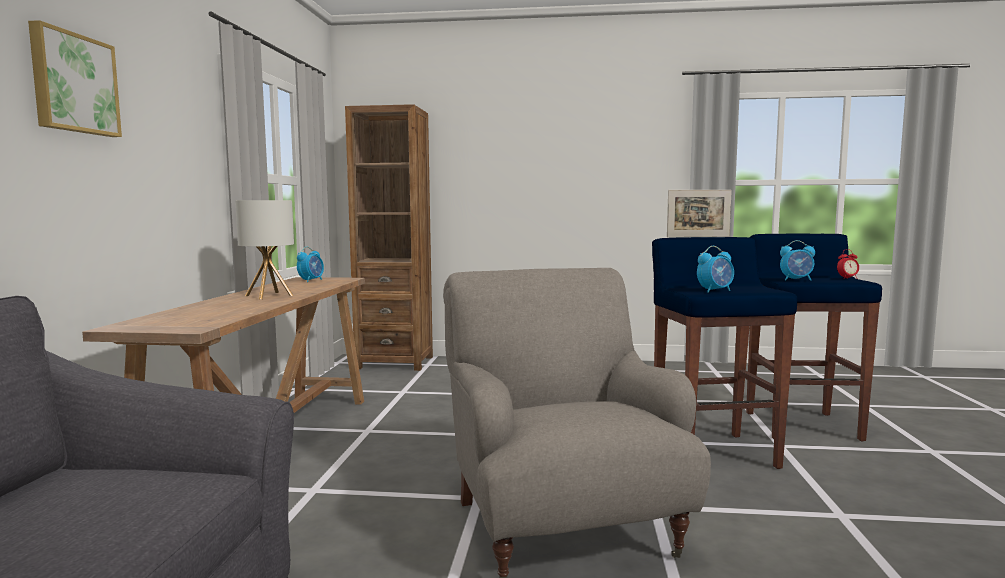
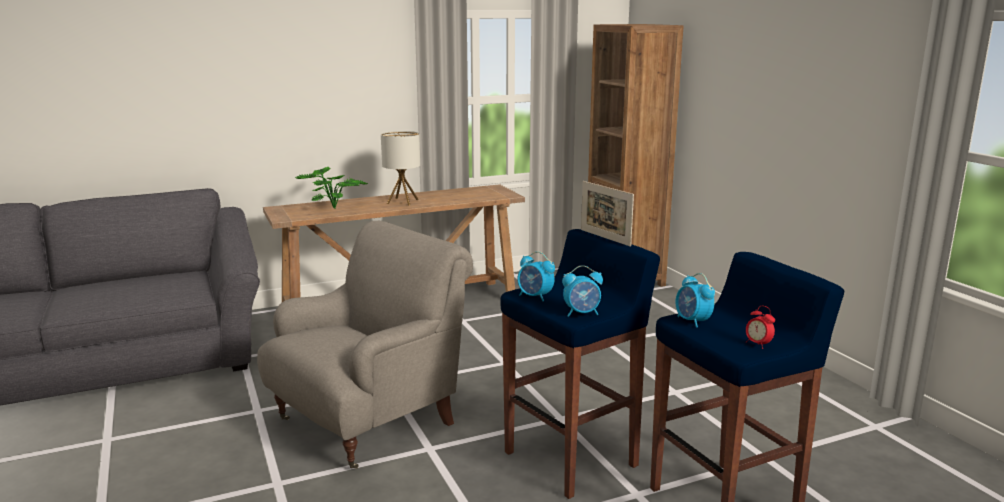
camera: 60 degrees right, 10 degrees up
picture [28,20,122,137] -> none
alarm clock [297,247,324,282] -> alarm clock moved to [562,265,603,317]
none -> potted plant [295,166,368,209]

